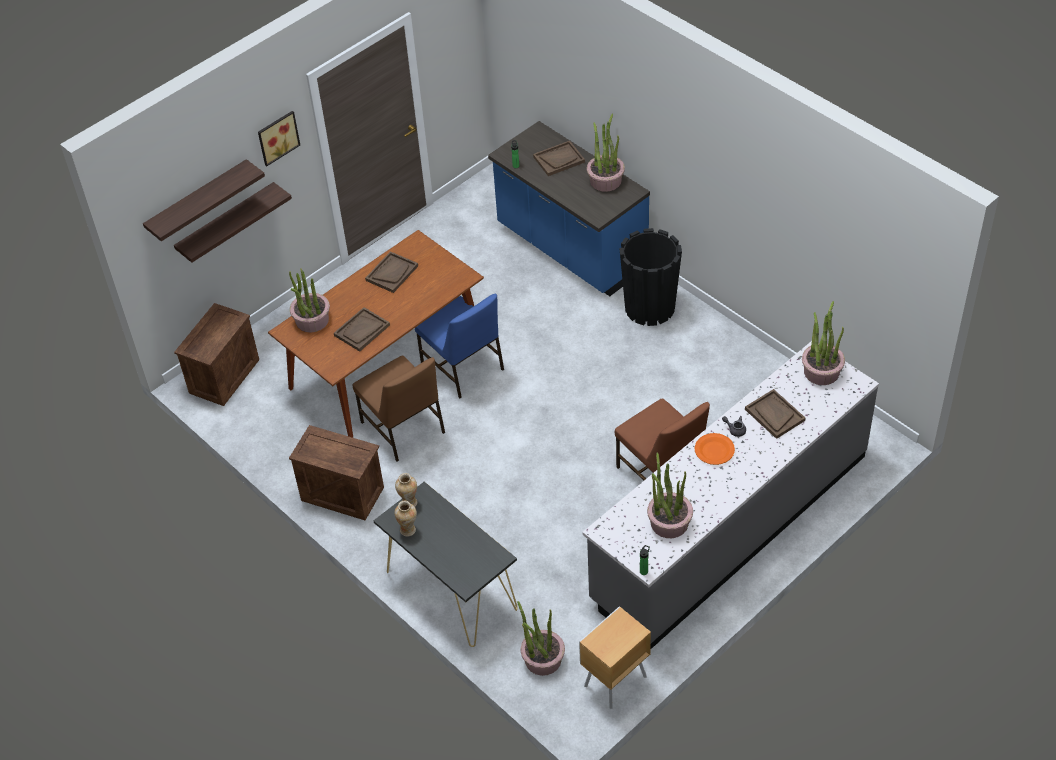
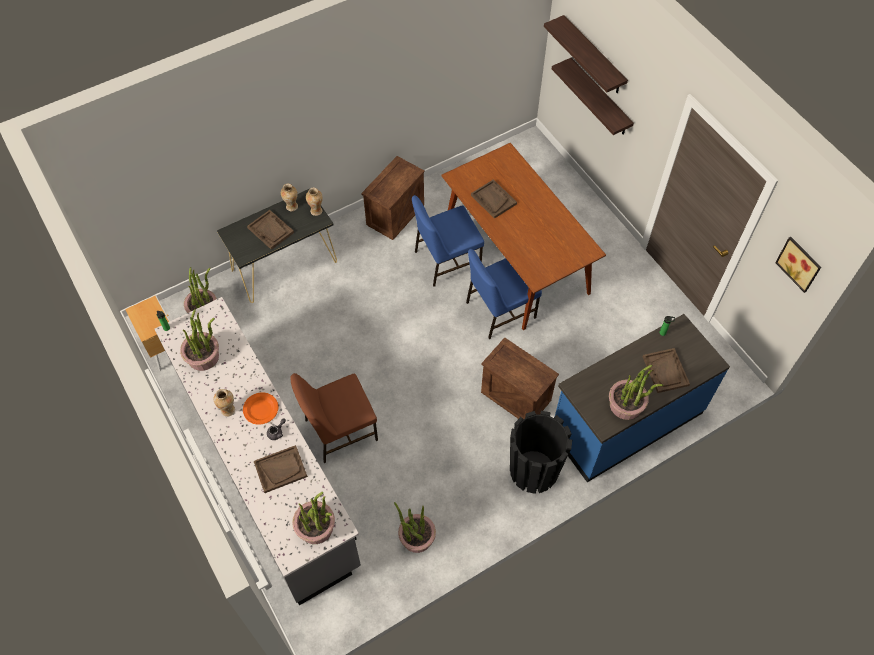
camera: 100 degrees right, 10 degrees up
crate [174,303,259,406] -> crate moved to [481,337,559,419]
picture [258,111,300,166] -> picture moved to [775,237,821,293]
potted plant [289,269,330,333] -> potted plant moved to [394,502,436,553]
brown chair [353,356,445,461] -> blue chair [412,195,484,286]
brown tray [365,251,418,293] -> brown tray moved to [247,210,294,250]
none -> vase [214,389,235,417]

